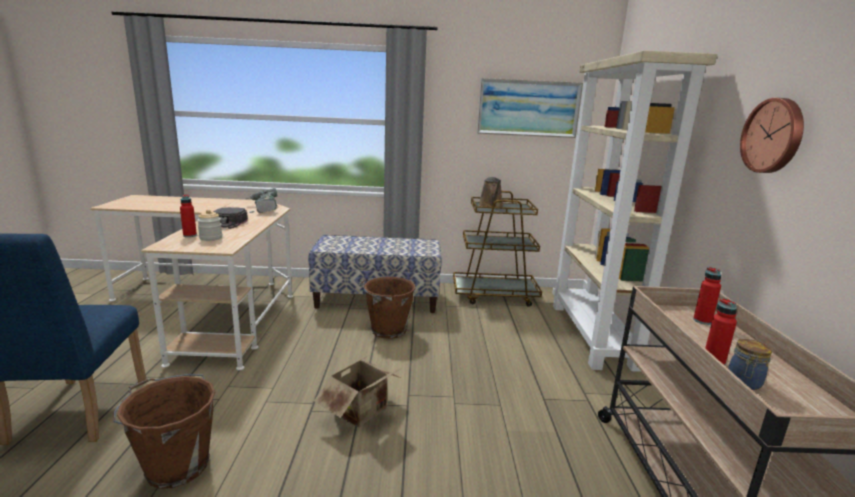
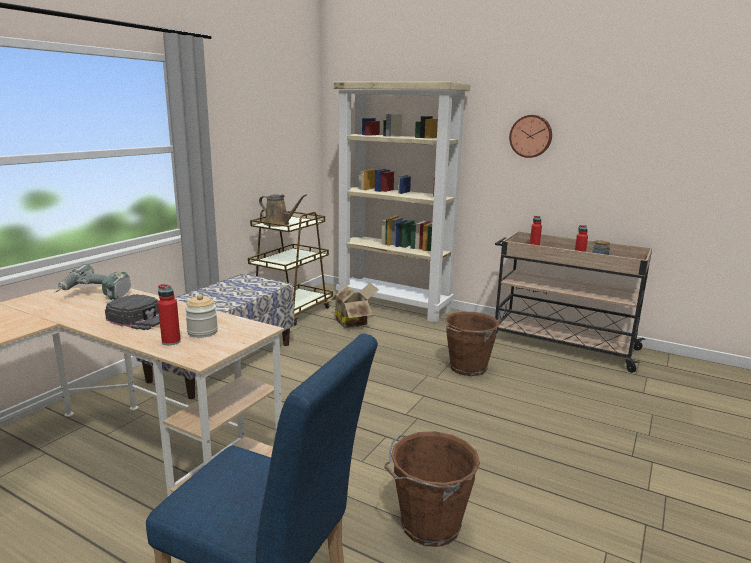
camera: 60 degrees left, 0 degrees up
cardboard box [314,356,401,428] -> cardboard box moved to [331,283,379,328]
brown bucket [359,276,415,339] -> brown bucket moved to [442,312,499,376]
picture [477,78,583,138] -> none

